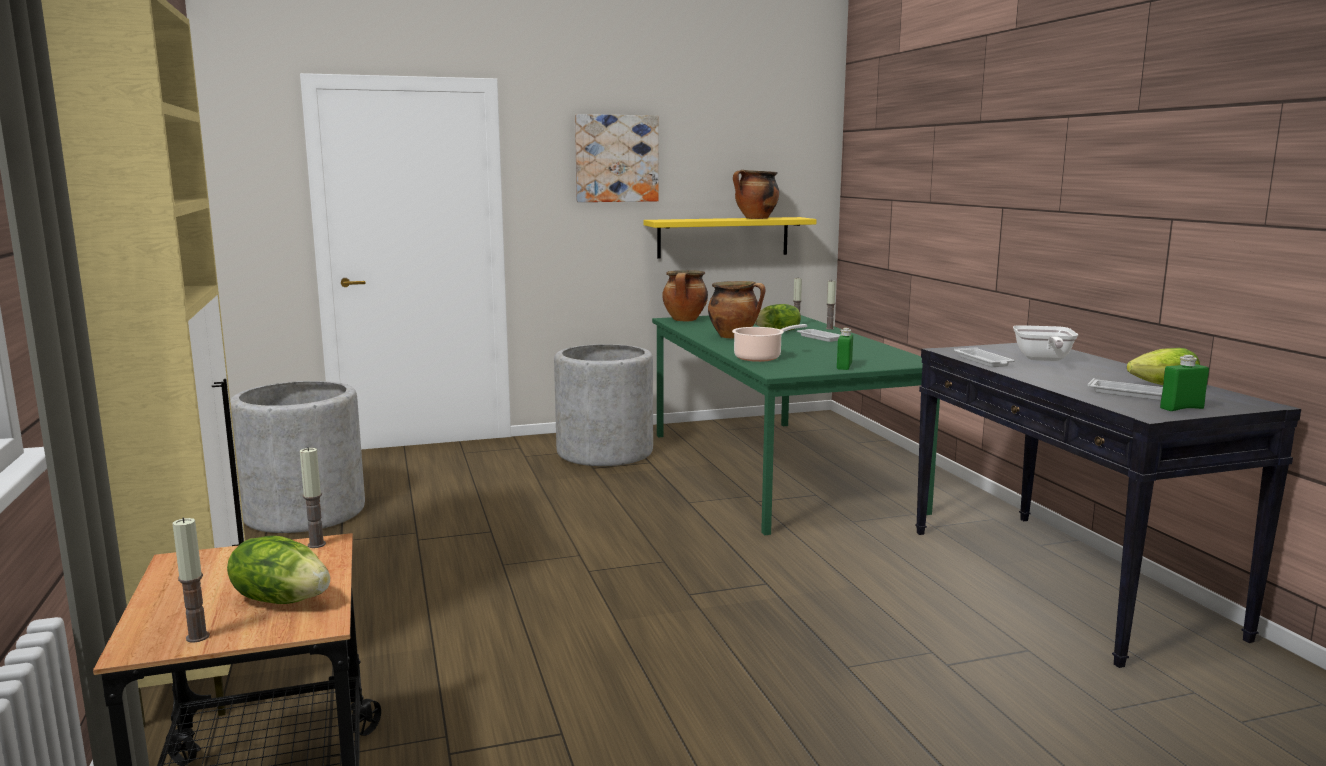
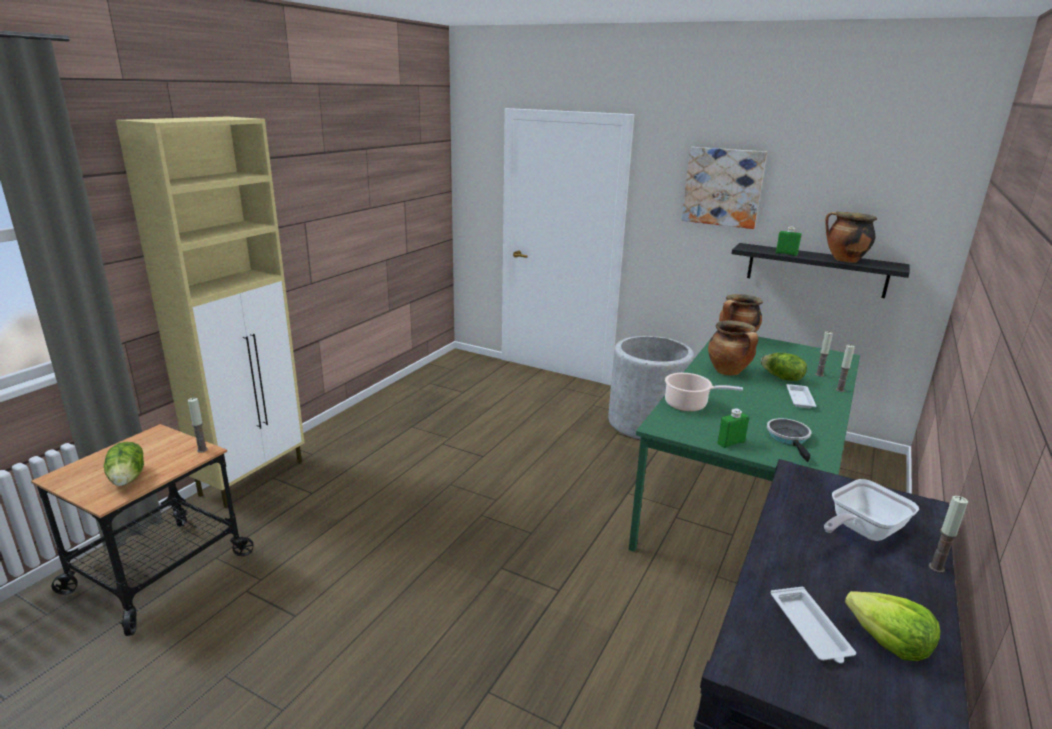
camera: 45 degrees right, 10 degrees up
candle [173,518,210,643] -> candle moved to [929,496,968,573]
grey planter [230,381,365,533] -> none
yellow shelf [643,217,817,259] -> black shelf [732,243,910,298]
white tray [954,347,1015,367] -> none
green bottle [1160,355,1209,411] -> green bottle moved to [776,226,802,256]
none -> frying pan [767,418,811,462]

